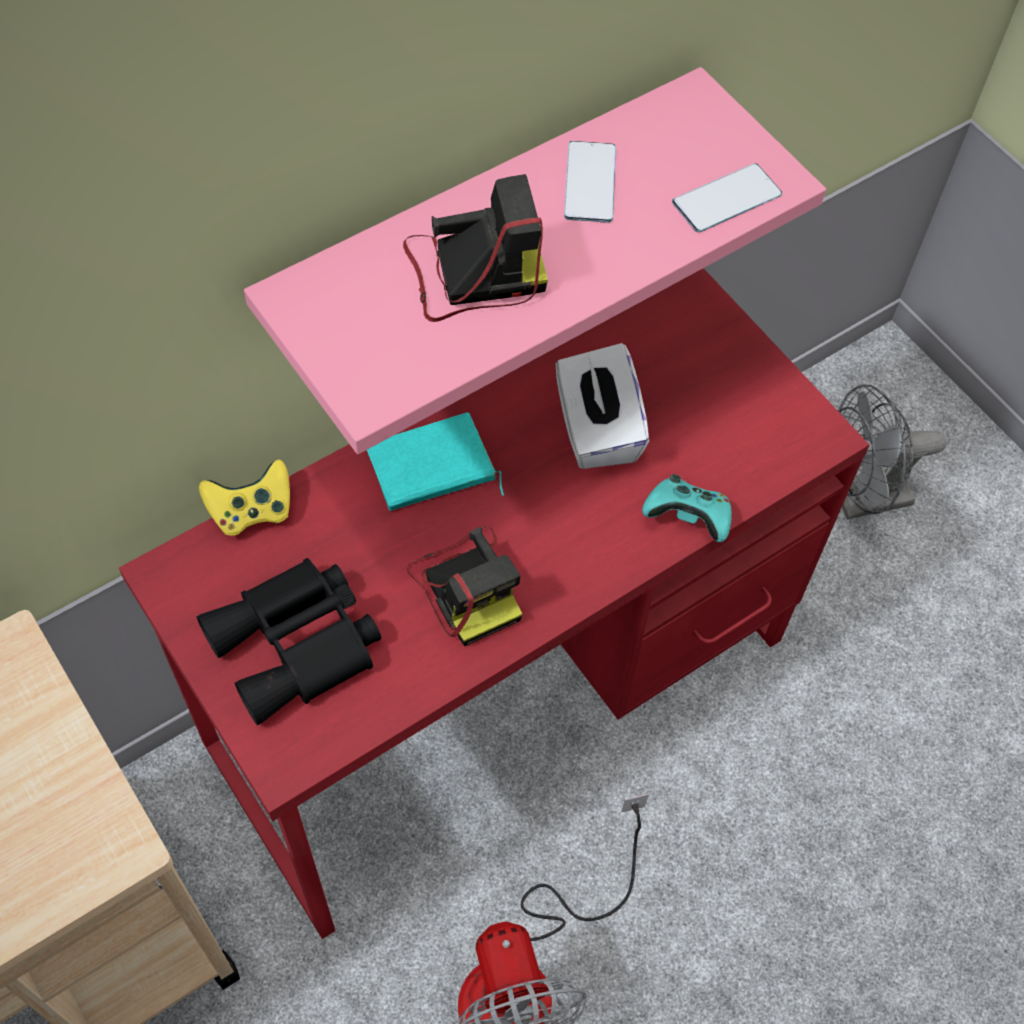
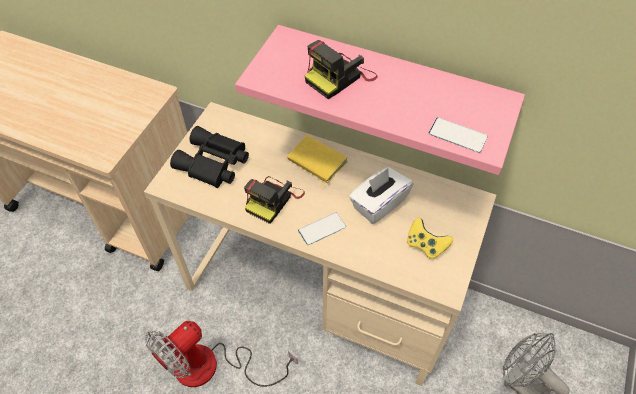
camera: 60 degrees right, 5 degrees down
red desk [119,268,869,939] -> beige desk [144,102,496,386]
yellow game controller [199,460,290,536] -> yellow game controller moved to [407,217,453,259]
turquoise book [367,412,504,511] -> yellow book [287,135,347,188]
camera [403,174,548,322] -> camera turned 90 degrees clockwise [305,40,378,99]
phone [564,141,616,223] -> phone moved to [298,212,346,245]
turquoise game controller [642,474,732,542] -> none

